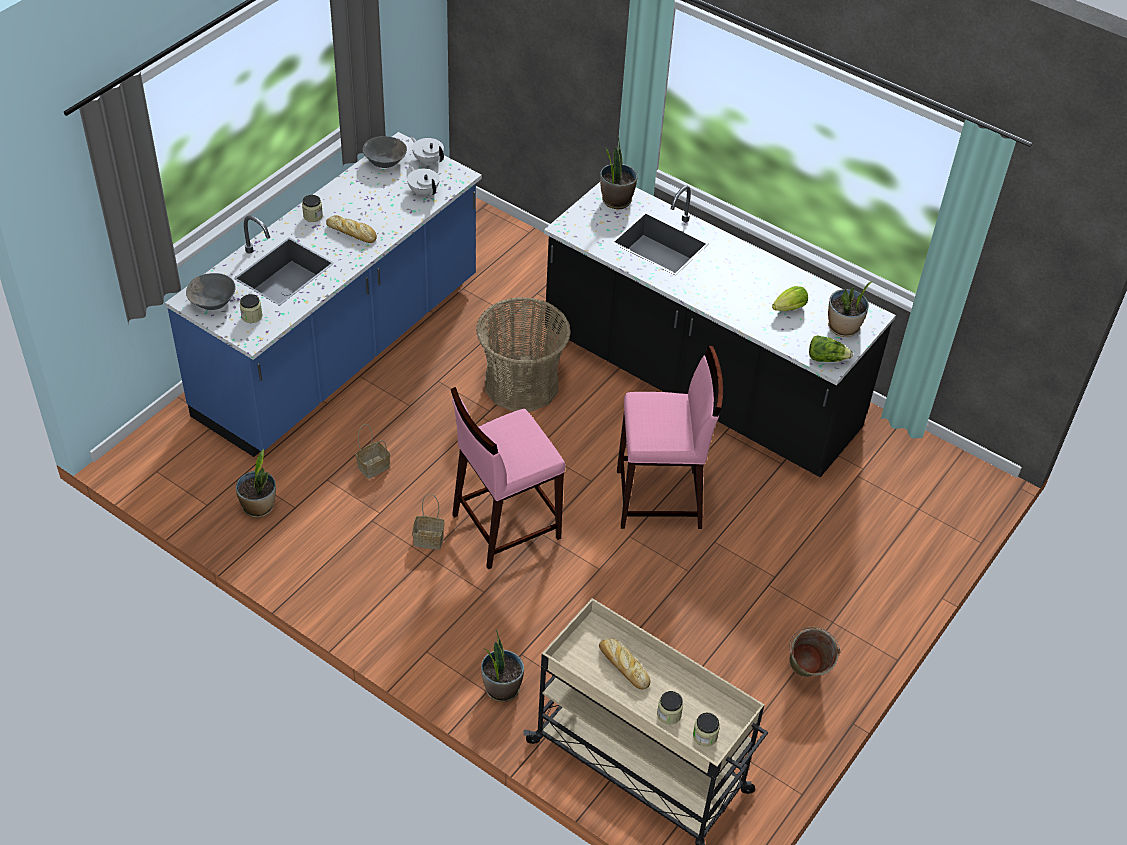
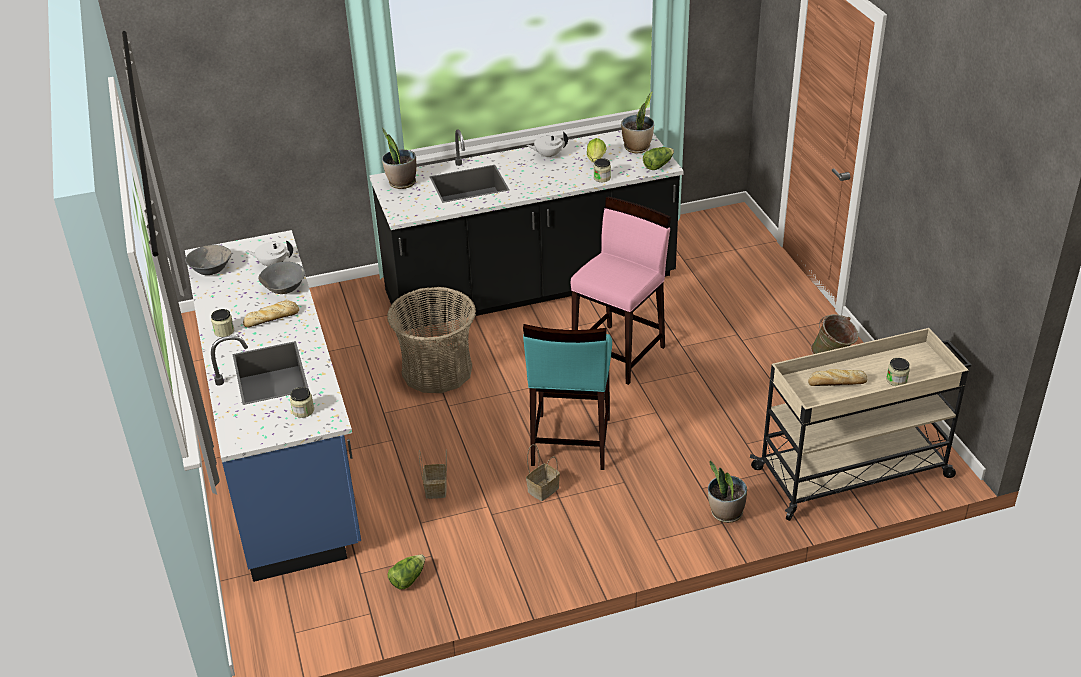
camera: 50 degrees left, 10 degrees down
grey bowl [186,273,236,310] -> grey bowl moved to [258,261,305,294]
potted plant [236,449,276,518] -> lettuce [388,555,425,590]
white teapot [411,137,444,164] -> white teapot moved to [527,132,568,159]
pink stool [451,387,566,570] -> turquoise stool [523,324,612,470]
jar [693,713,720,747] -> jar moved to [594,158,611,182]

